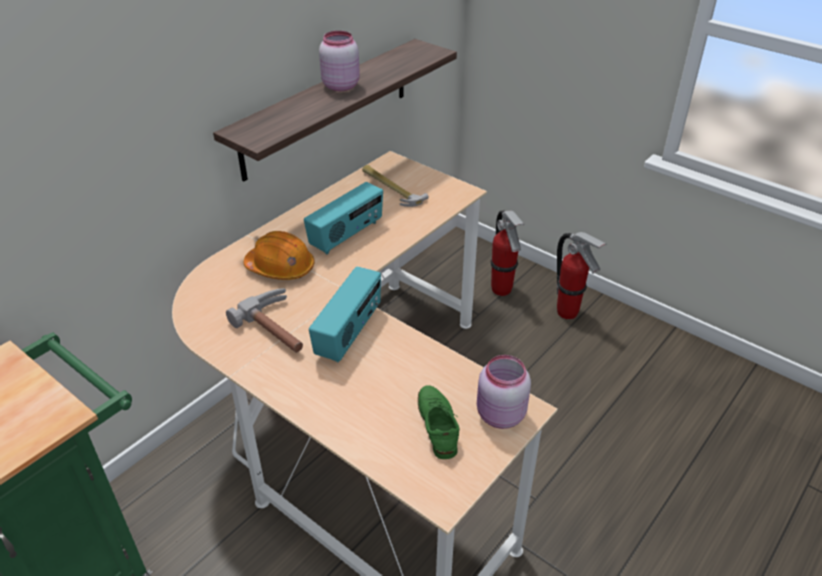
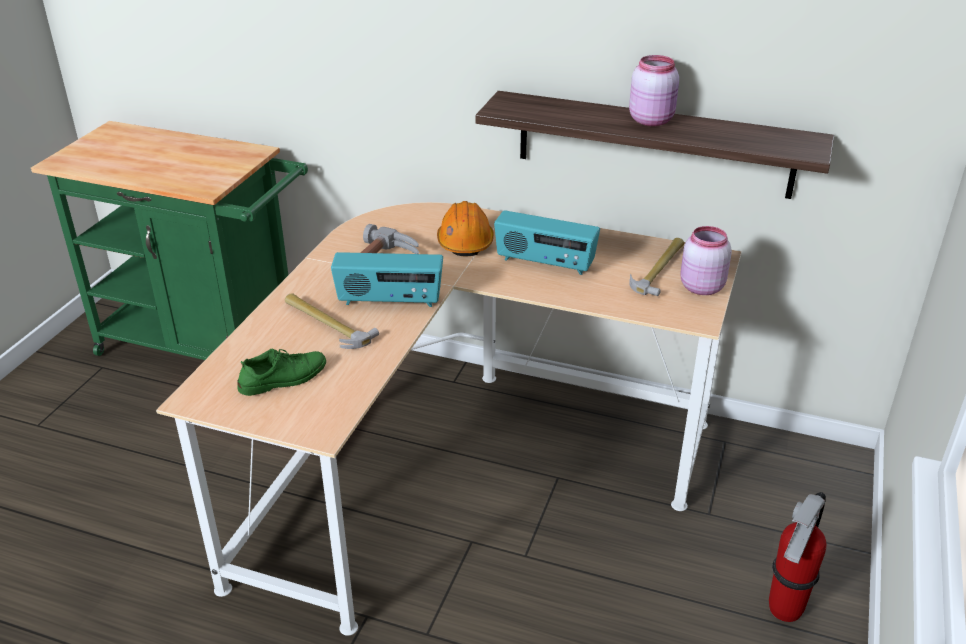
camera: 70 degrees right, 5 degrees down
pink jar [477,355,531,429] -> pink jar moved to [680,226,732,295]
fire extinguisher [490,210,525,296] -> none
none -> hammer [285,293,379,349]

